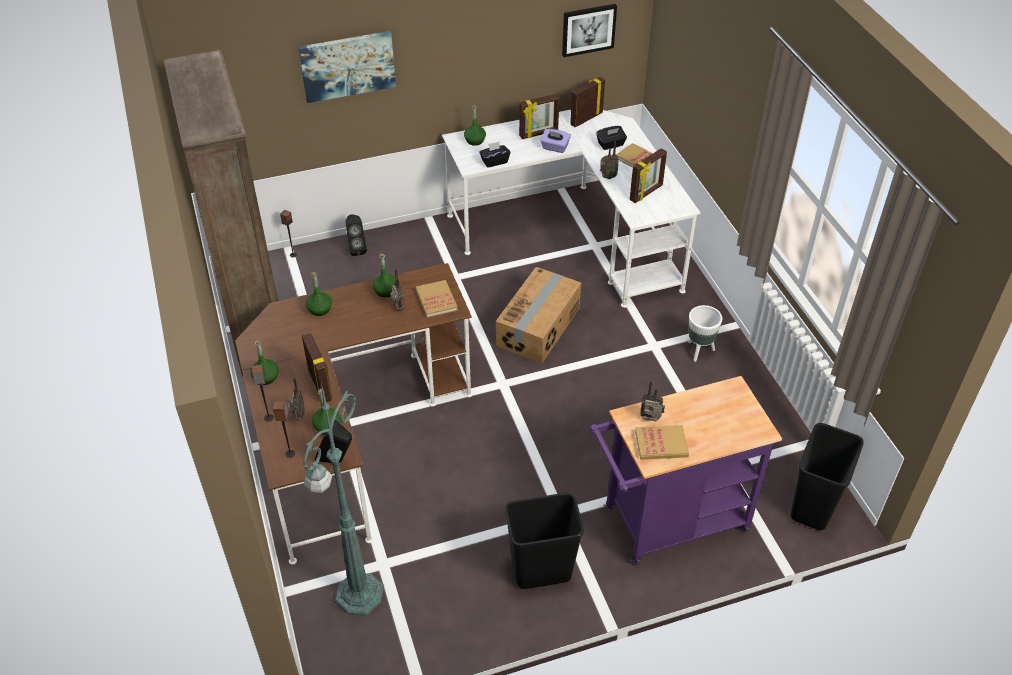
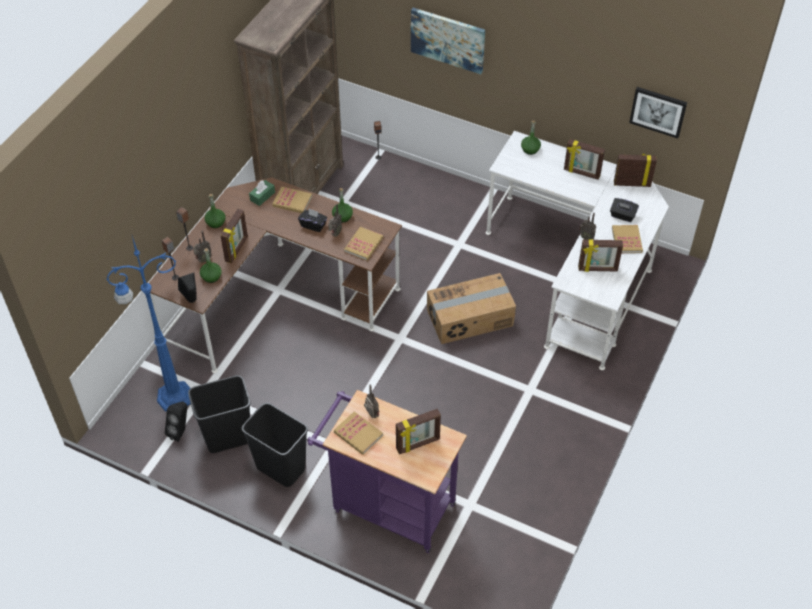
camera: 45 degrees right, 5 degrees up
green floor lamp [303,383,384,616] -> blue floor lamp [107,236,191,411]
green bottle [306,272,332,316] -> book [272,187,312,213]
black speaker [346,214,367,256] -> black speaker moved to [165,402,187,442]
black tissue box [479,142,510,168] -> black tissue box moved to [298,209,327,232]
purple tissue box [540,129,571,153] -> none
white planter [688,305,722,362] -> none
black trash can [790,423,864,530] -> black trash can moved to [188,375,250,453]
none -> green tissue box [249,180,275,206]
none -> picture frame [396,409,441,454]

